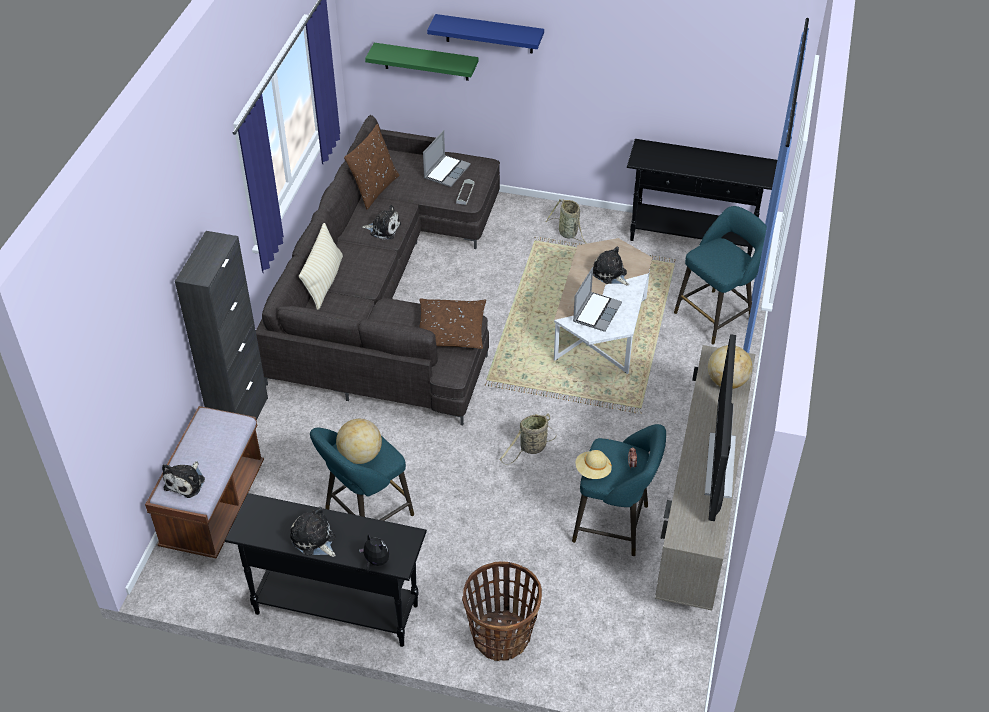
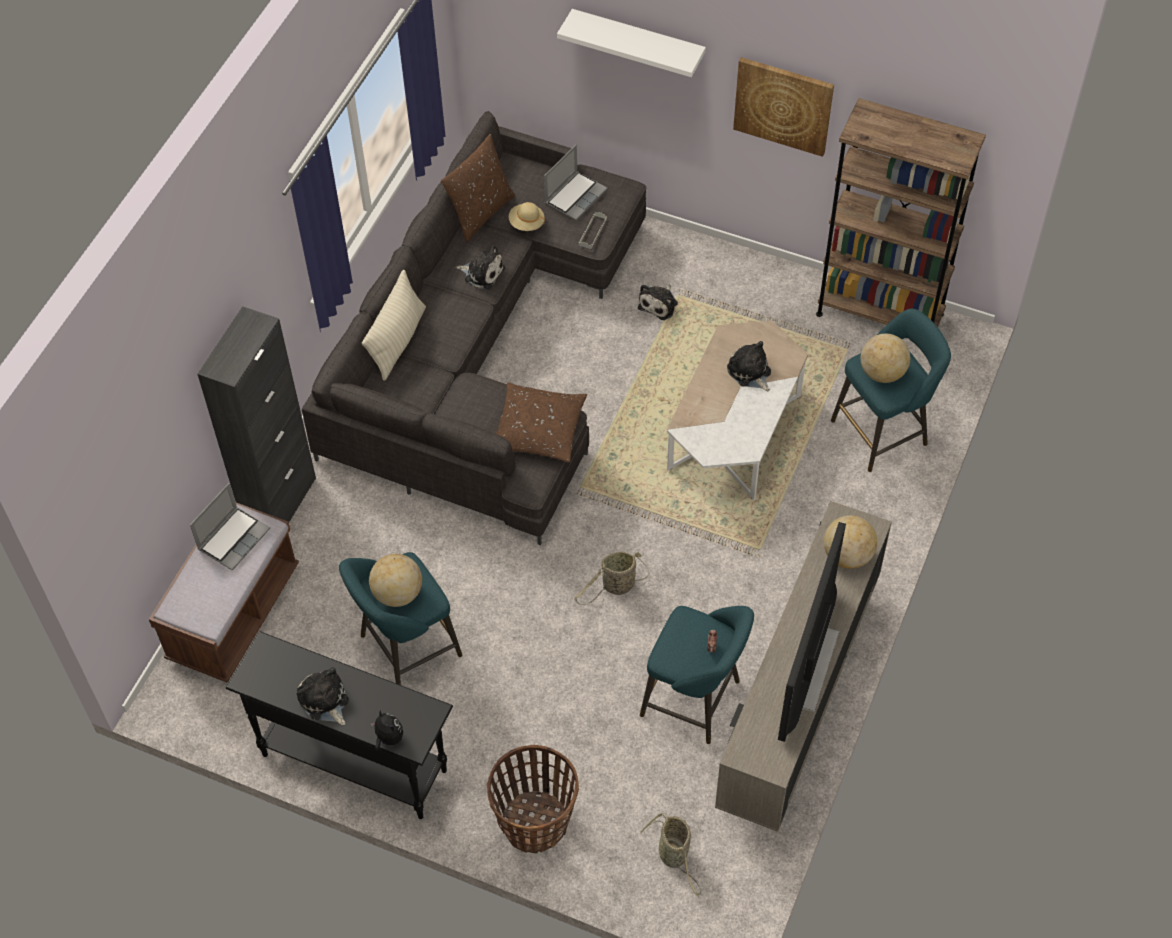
camera: 10 degrees right, 10 degrees up
plush toy [162,461,205,498] -> plush toy moved to [638,284,678,320]
green shelf [365,43,479,81] -> none
blue shelf [427,14,544,54] -> white shelf [557,9,706,77]
basket [545,199,587,244] -> basket moved to [640,813,701,896]
laptop [573,267,622,332] -> laptop moved to [190,483,270,571]
beige hat [576,450,612,479] -> beige hat moved to [509,202,545,231]
black console table [627,139,777,256] -> brown bookcase [816,98,986,327]
none -> picture [733,57,834,157]
none -> globe [861,334,910,383]

